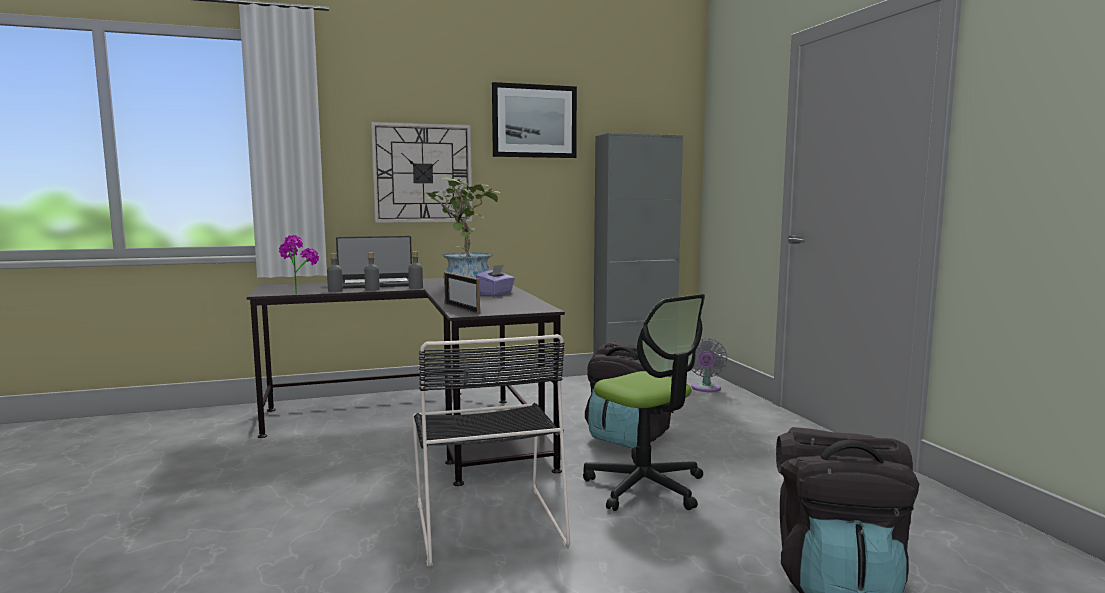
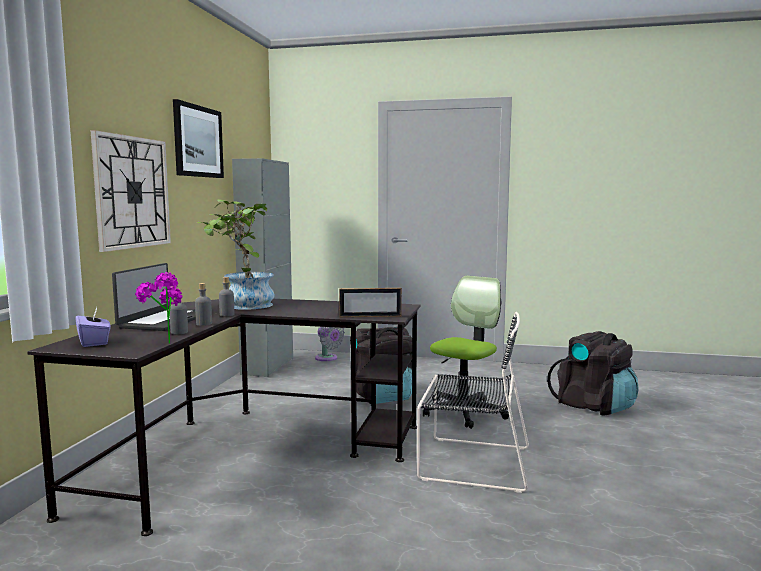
camera: 60 degrees left, 0 degrees up
purple tissue box [476,264,515,296] -> purple tissue box moved to [75,307,111,347]
office chair [583,294,705,511] -> office chair turned 45 degrees counterclockwise [423,276,509,429]

